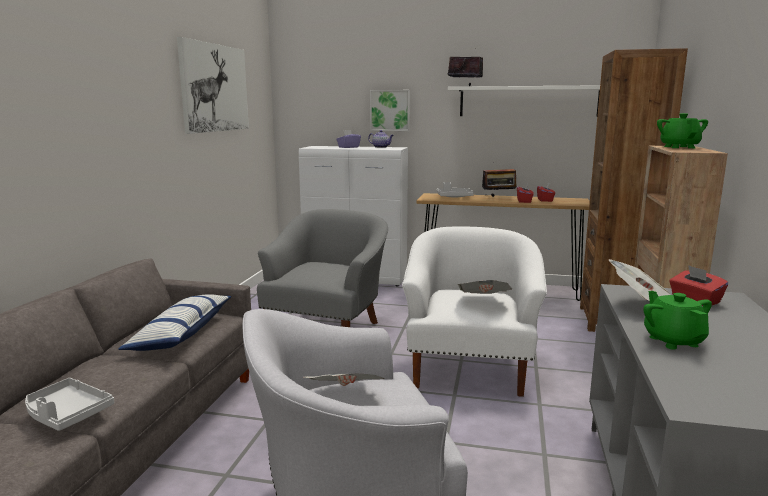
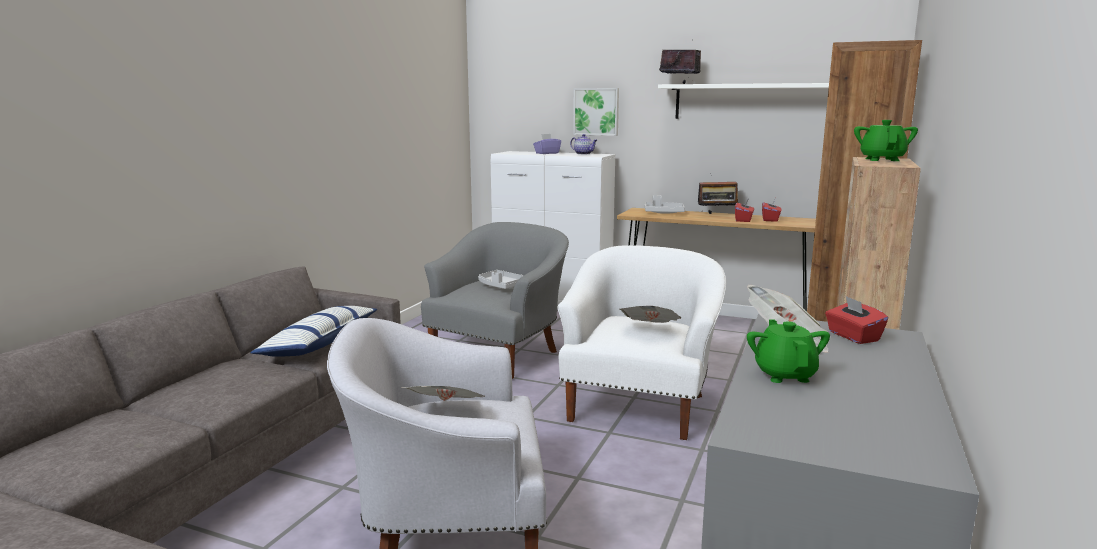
camera: 10 degrees right, 0 degrees up
grey tray [25,378,114,431] -> grey tray moved to [478,270,524,289]
picture [177,37,249,134] -> none

